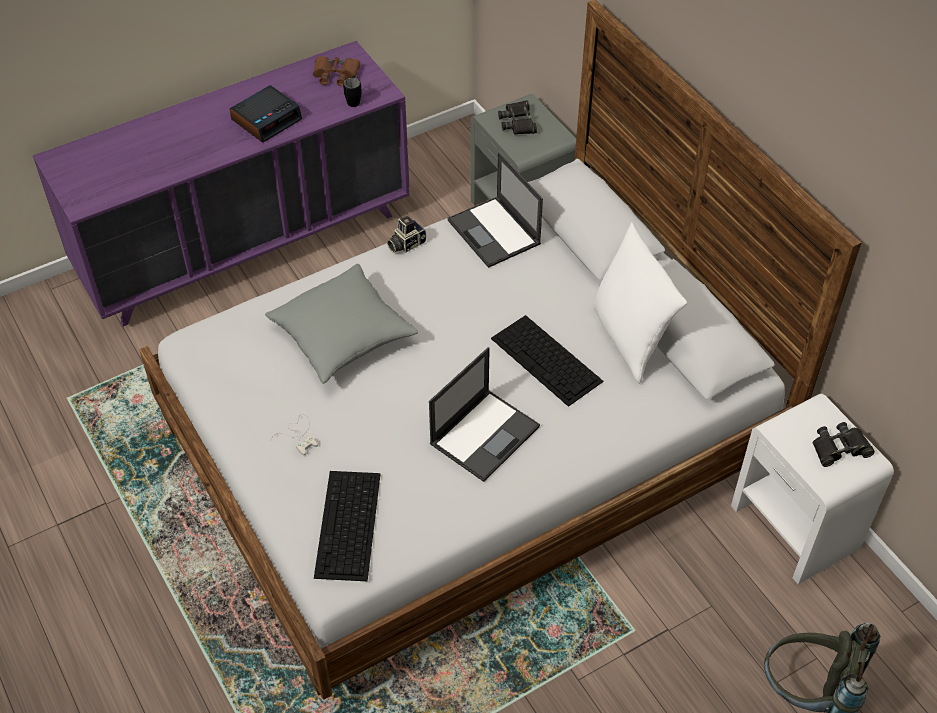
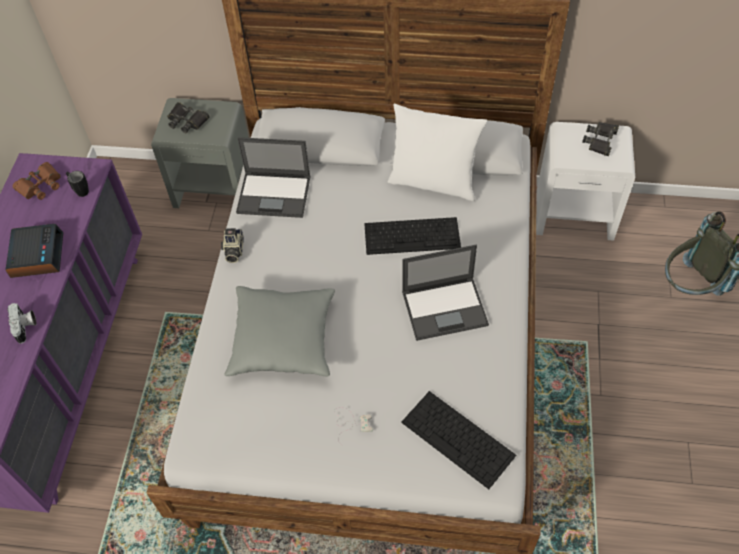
camera: 50 degrees left, 5 degrees up
laptop [429,347,540,482] -> laptop turned 90 degrees clockwise [402,245,489,341]
none -> camera [7,303,36,344]

